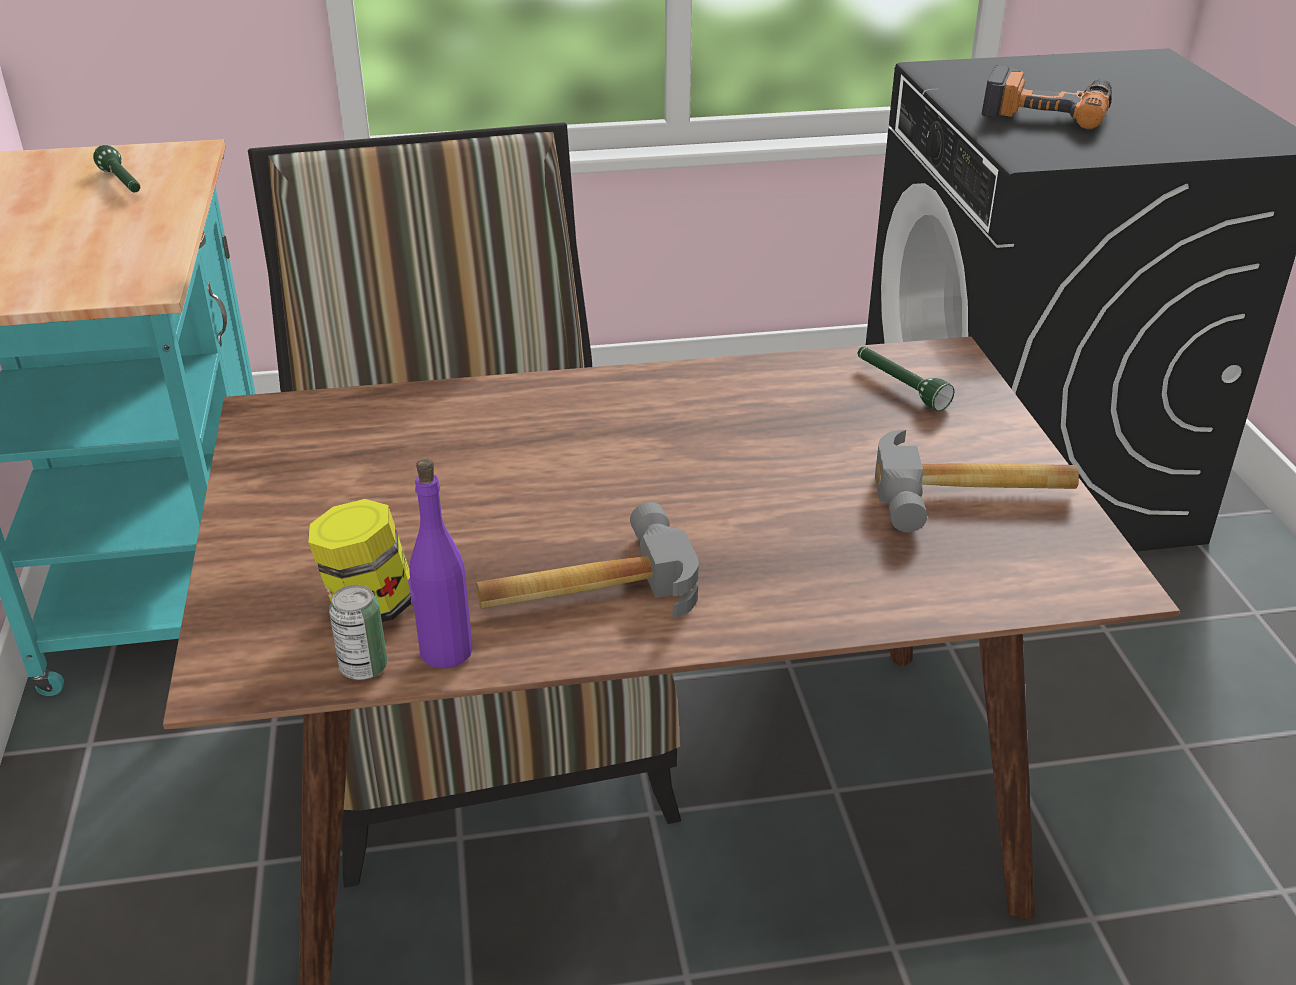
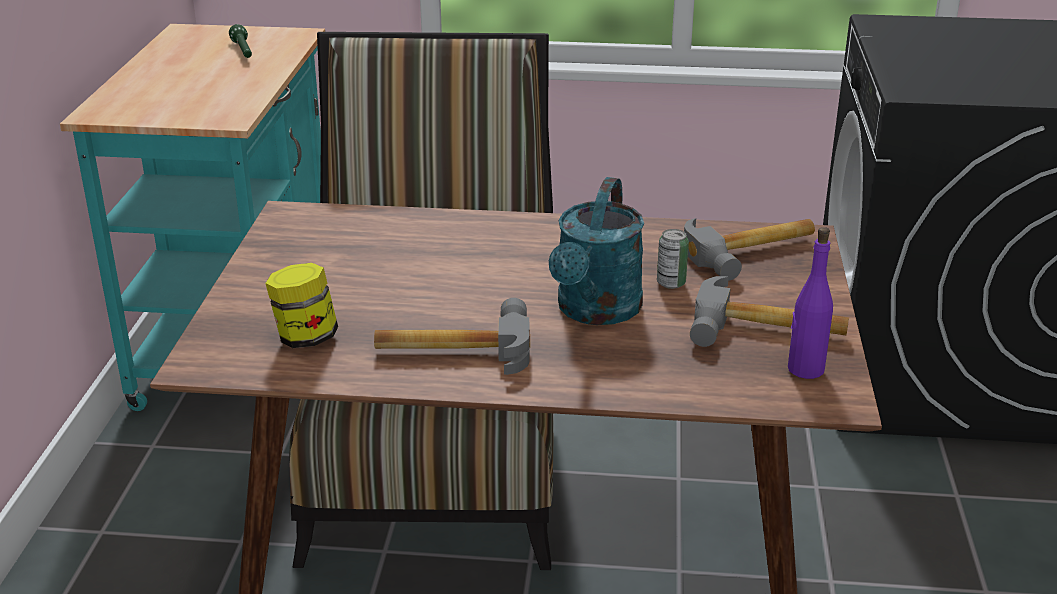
camera: 15 degrees right, 5 degrees down
can [329,585,387,680] -> can moved to [657,229,689,289]
purple bottle [408,458,473,668] -> purple bottle moved to [788,227,833,379]
green flashlight [858,347,954,411] -> hammer [684,218,815,281]
power drill [982,65,1112,129] -> none
none -> turquoise watering can [549,177,644,325]

